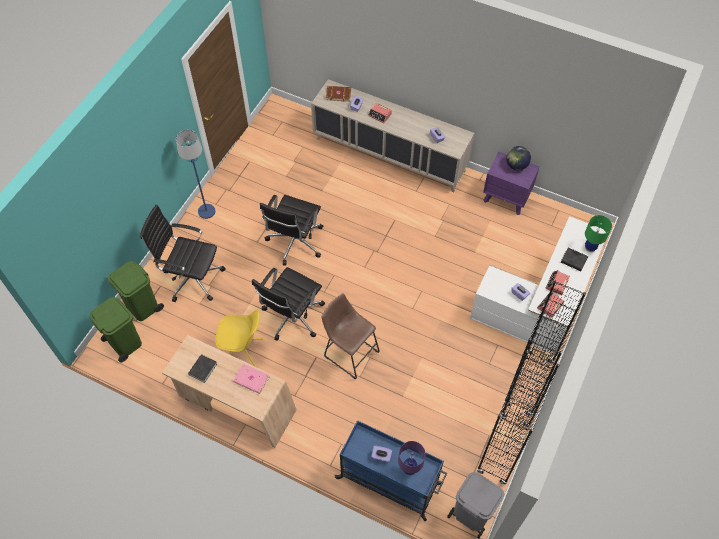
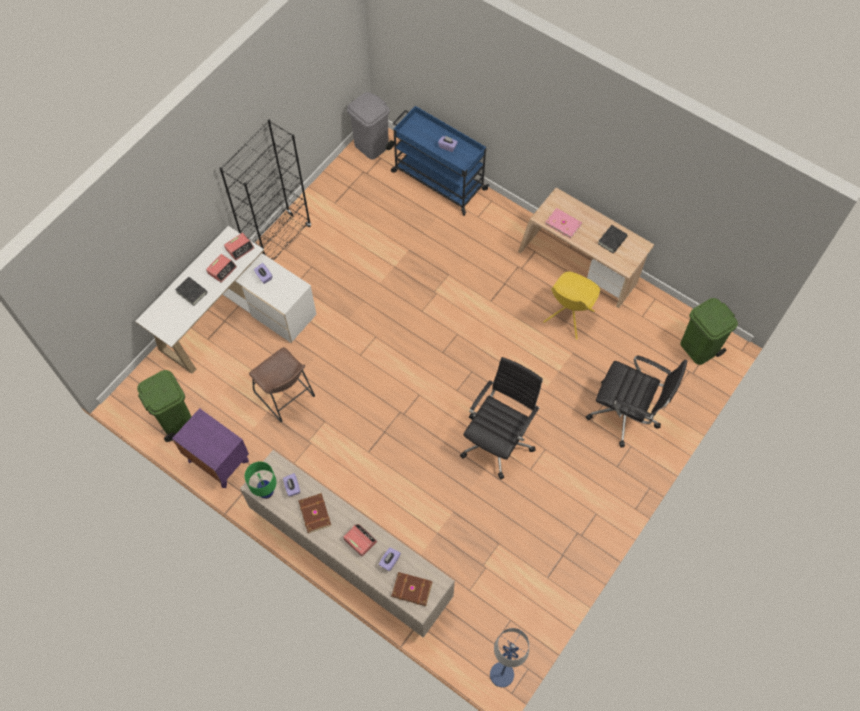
camera: 170 degrees left, 5 degrees up
green trash can [108,261,164,321] -> green trash can moved to [137,370,191,442]
blue floor lamp [176,130,215,219] -> blue floor lamp moved to [490,628,529,687]
yellow chair [215,310,263,367] -> yellow chair turned 75 degrees counterclockwise [543,271,600,340]
black office chair [252,267,325,341] -> none
brown stool [321,293,379,379] -> brown stool moved to [249,347,315,423]
purple table lamp [398,441,426,475] -> none
black bookcase [477,351,559,485] -> none
globe [506,146,531,170] -> none
green table lamp [585,215,612,252] -> green table lamp moved to [245,462,277,499]
none -> brown book [298,493,331,533]

